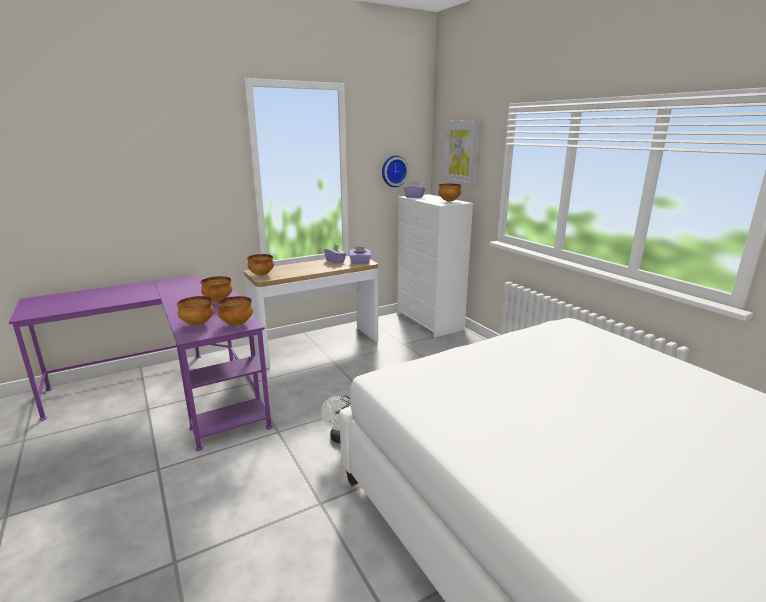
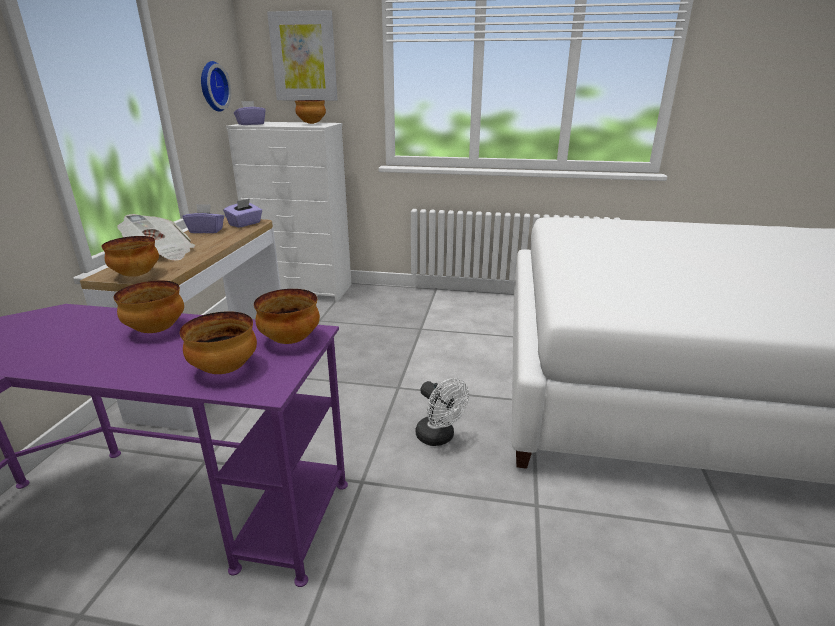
camera: 50 degrees left, 5 degrees up
none -> newspaper [117,214,195,261]

